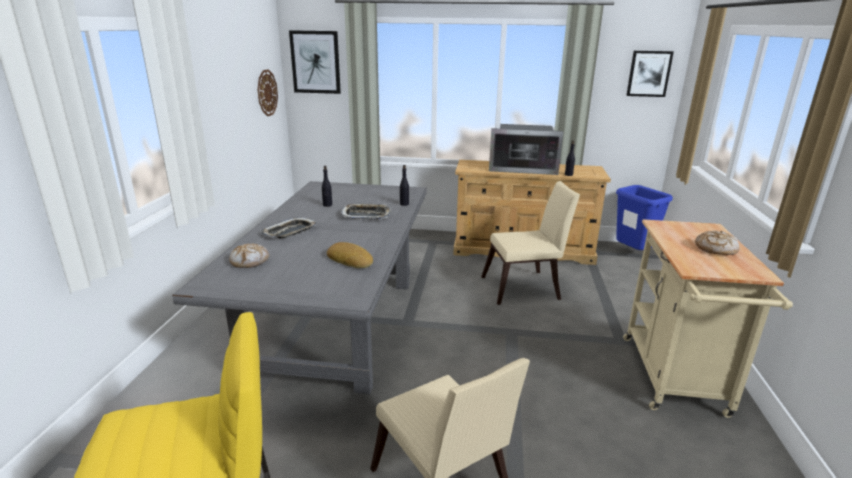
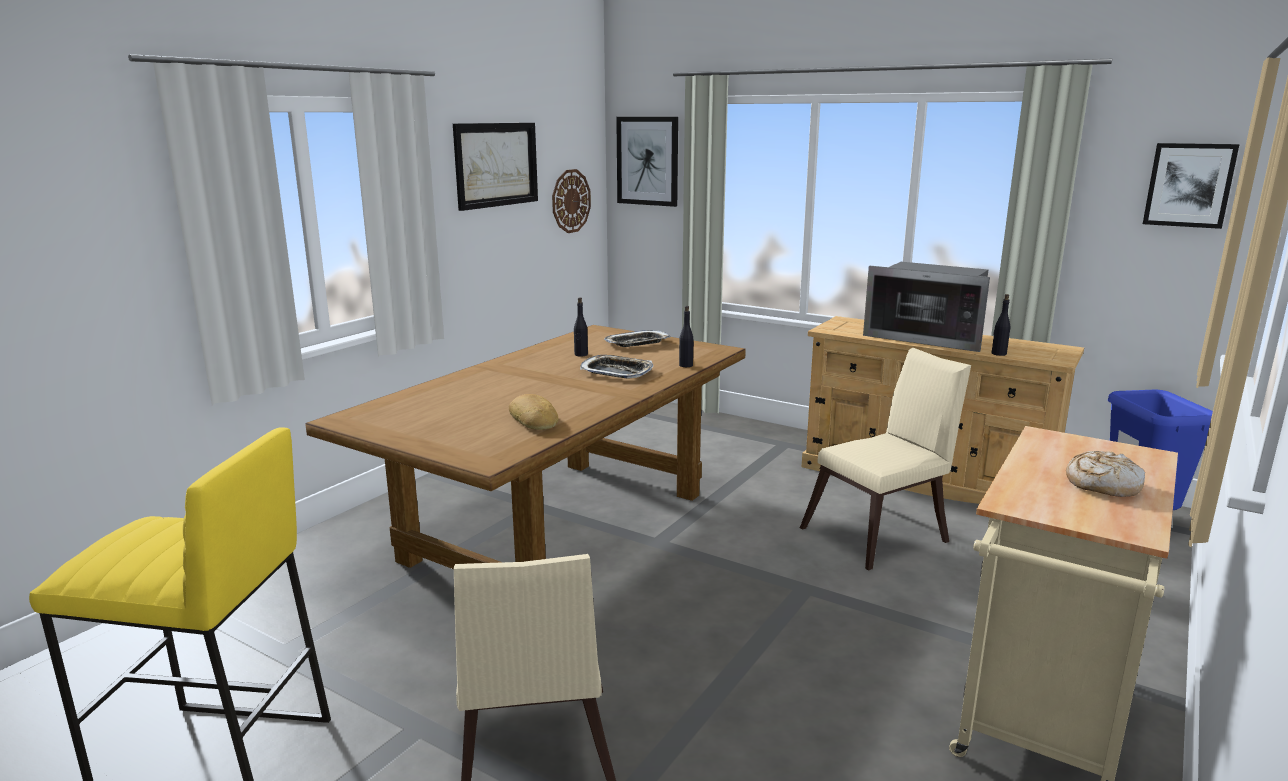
camera: 25 degrees right, 5 degrees down
grey dining table [172,181,427,394] -> brown dining table [305,325,746,569]
bread [229,244,270,268] -> none
tray [261,217,318,238] -> tray moved to [604,330,671,347]
beige chair [481,181,580,305] -> beige chair turned 45 degrees counterclockwise [800,348,971,570]
none -> picture [453,123,538,211]

